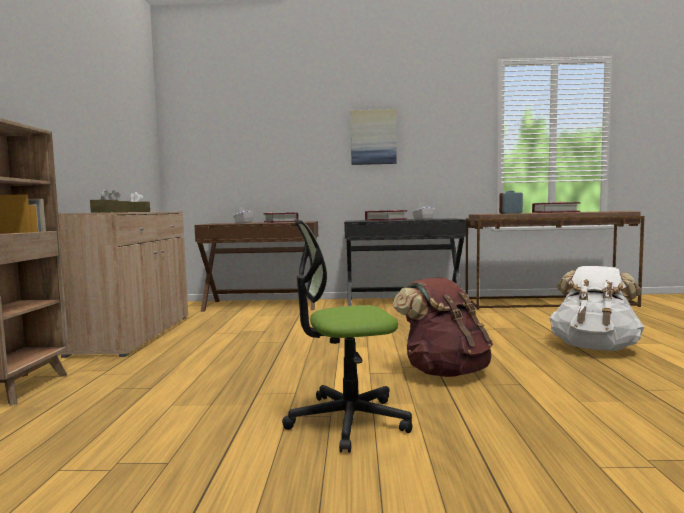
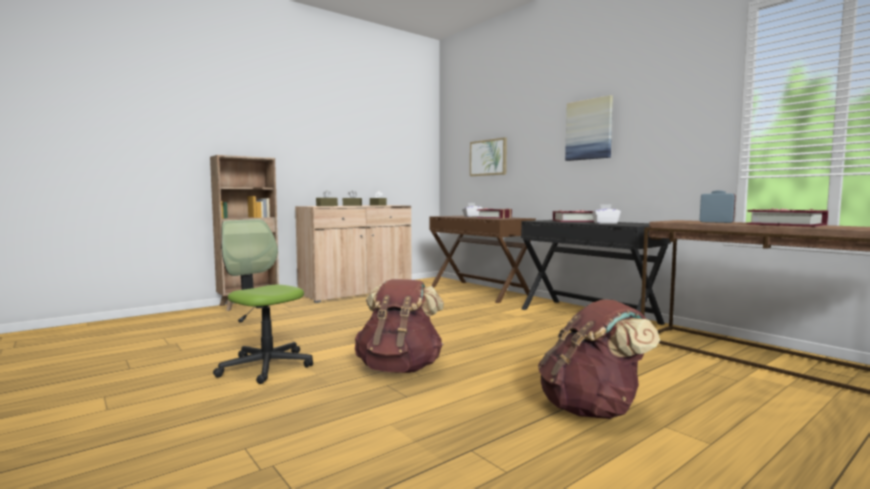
camera: 50 degrees right, 0 degrees up
white backpack [549,266,645,351] -> brown backpack [538,299,660,419]
none -> picture [470,137,507,176]

